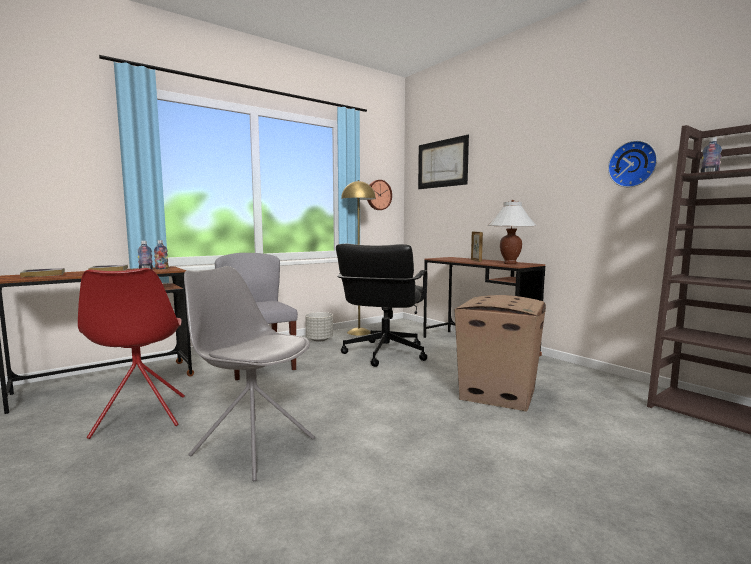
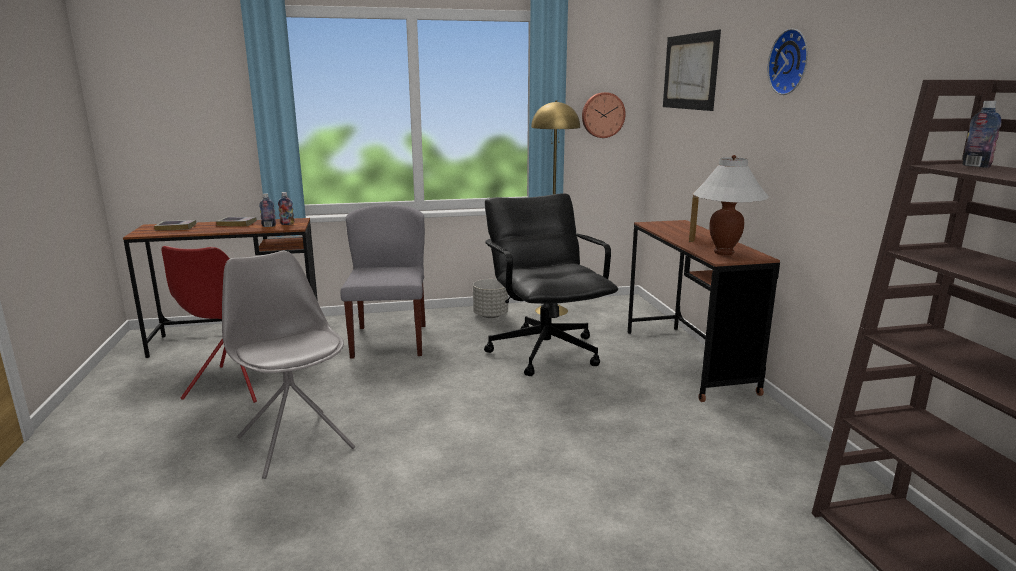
camera: 25 degrees right, 10 degrees up
black office chair [336,243,427,367] -> black office chair turned 120 degrees clockwise [484,194,618,376]
cardboard box [455,295,546,412] -> none
wall clock [608,140,658,187] -> wall clock moved to [768,28,808,95]

